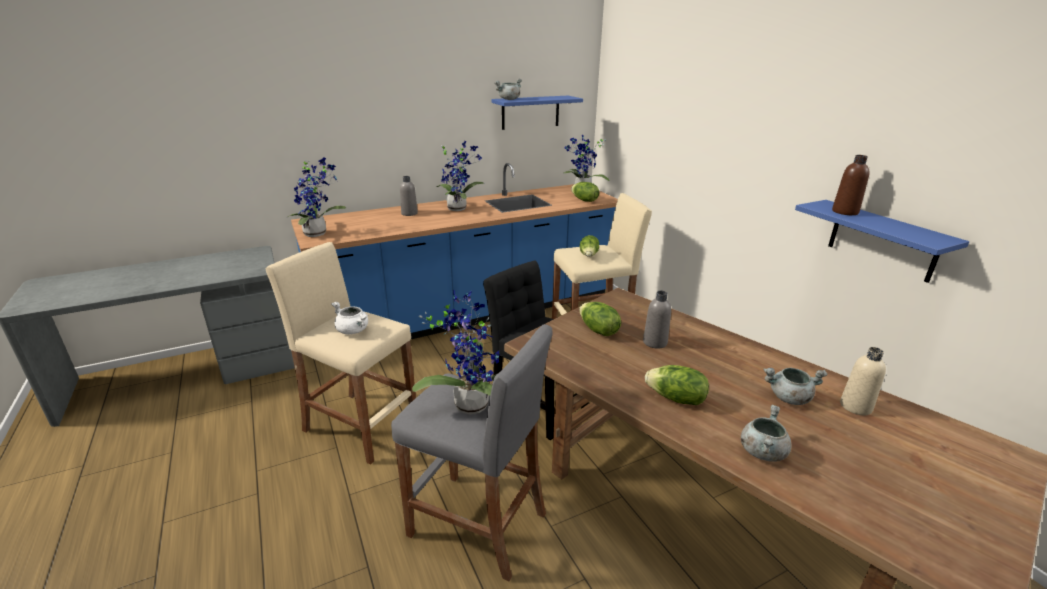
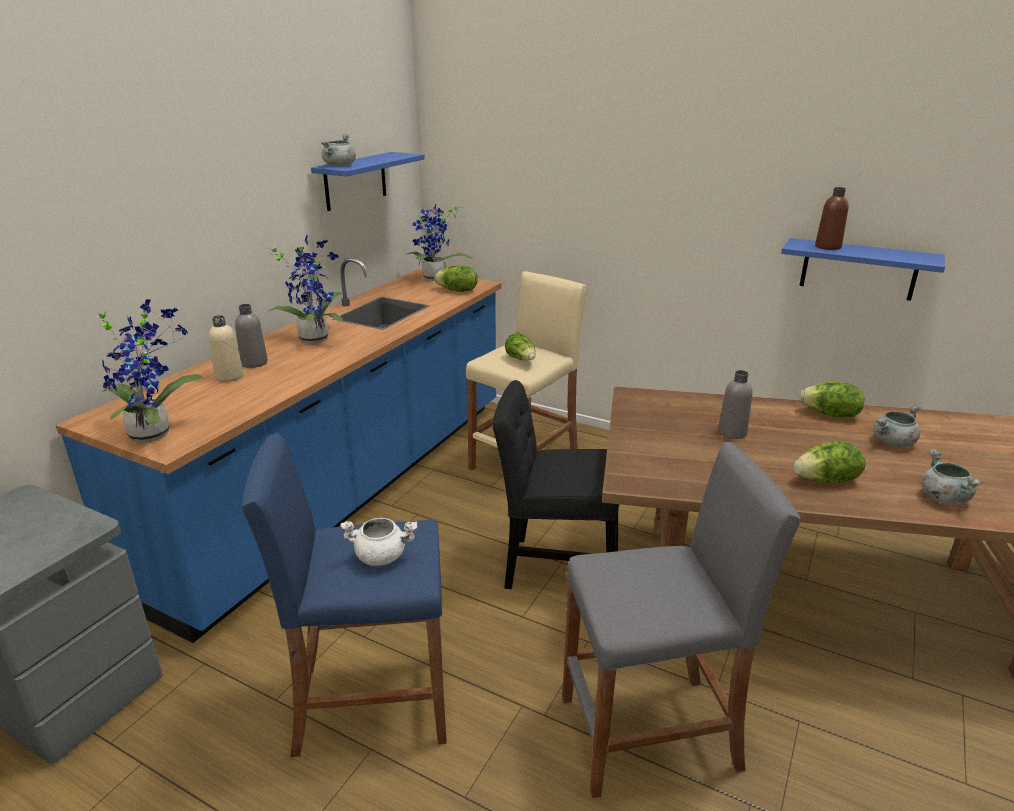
camera: 35 degrees left, 0 degrees up
beige stool [266,242,416,465] -> blue stool [242,433,447,757]
potted plant [412,290,500,415] -> none
lettuce [579,302,621,336] -> lettuce moved to [800,382,864,417]
beige bottle [840,347,886,415] -> beige bottle moved to [209,315,244,382]

